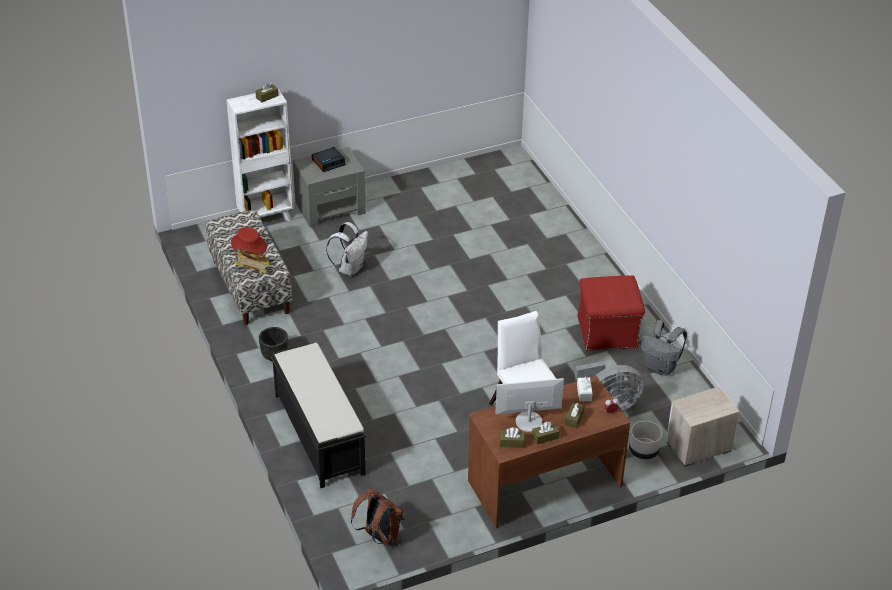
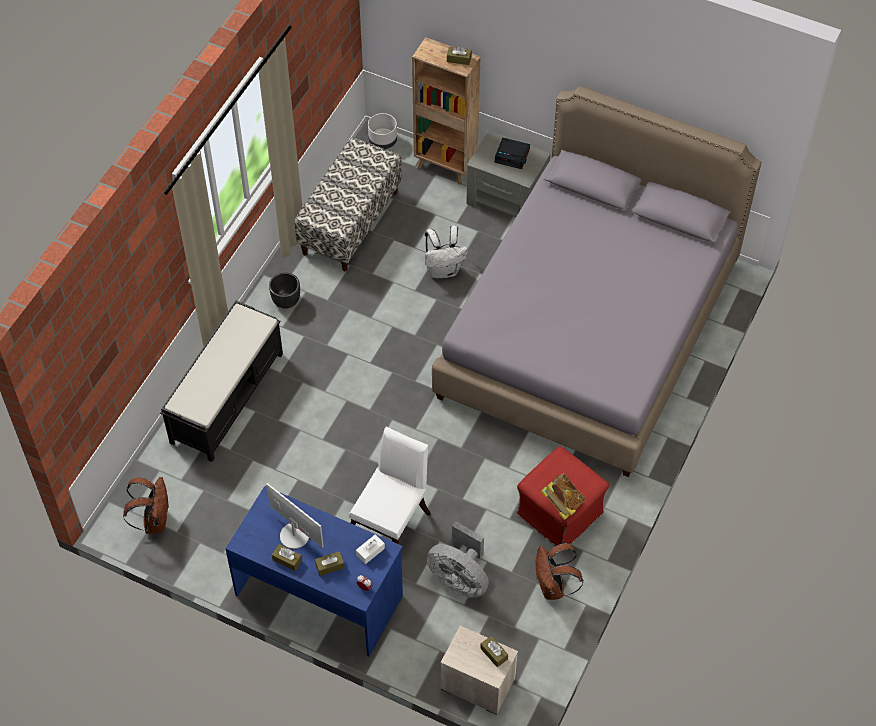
camera: 50 degrees right, 15 degrees up
white bookcase [227,88,294,221] -> brown bookcase [412,37,480,185]
red hat [231,227,267,255] -> none
book [234,249,269,273] -> book moved to [541,473,586,520]
brown desk [468,376,630,528] -> blue desk [225,486,403,656]
brown tissue box [500,427,525,448] -> brown tissue box moved to [480,636,508,667]
grey planter [629,421,662,459] -> grey planter moved to [368,113,397,149]
grey backpack [641,320,687,376] -> brown backpack [535,543,583,600]
none -> grey bed [432,86,761,477]

